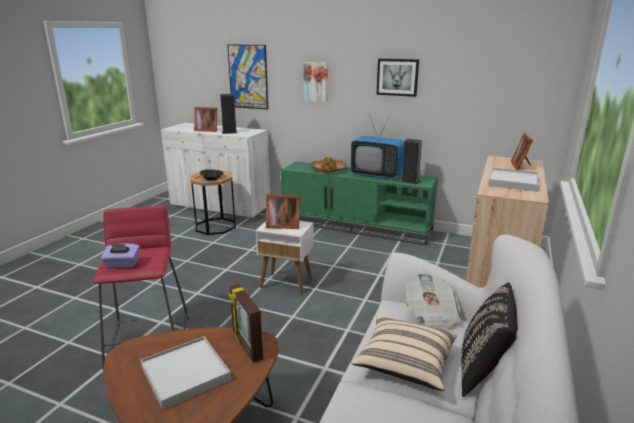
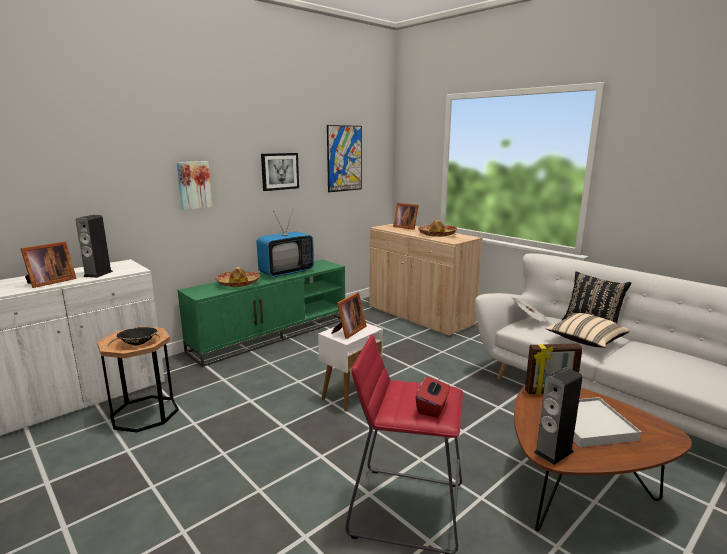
camera: 65 degrees left, 5 degrees down
purple tissue box [101,243,140,269] -> red tissue box [416,376,450,418]
picture [227,44,268,110] -> picture moved to [327,125,362,192]
speaker [401,139,422,185] -> speaker moved to [534,368,583,465]
white tray [488,168,539,192] -> hat [418,220,457,237]

